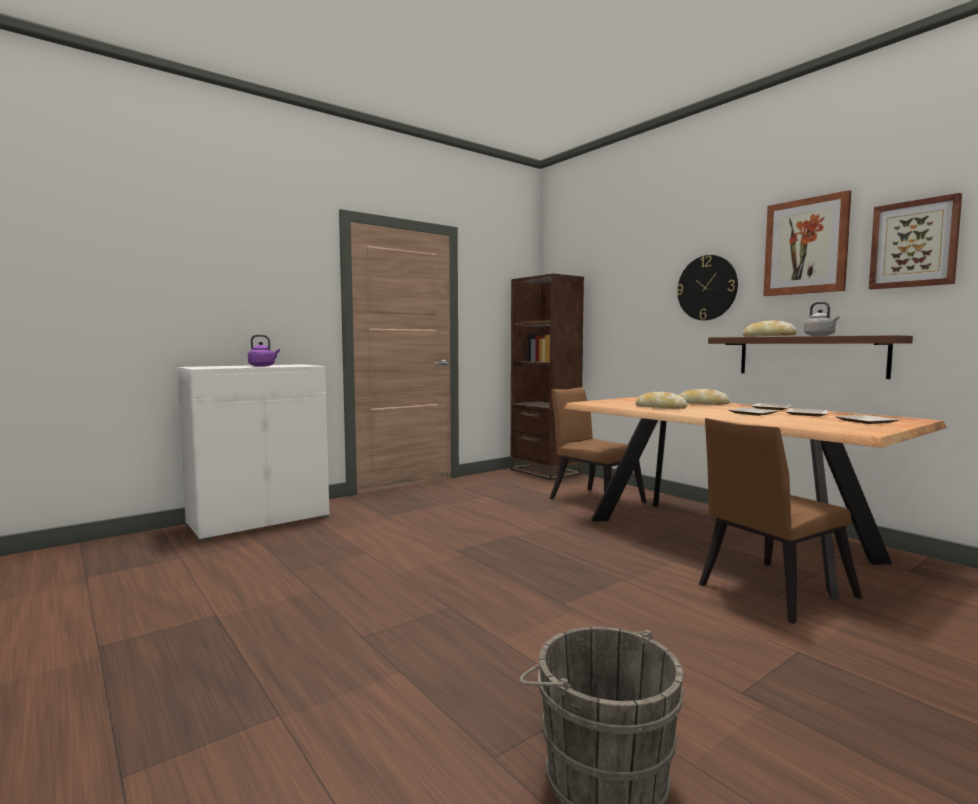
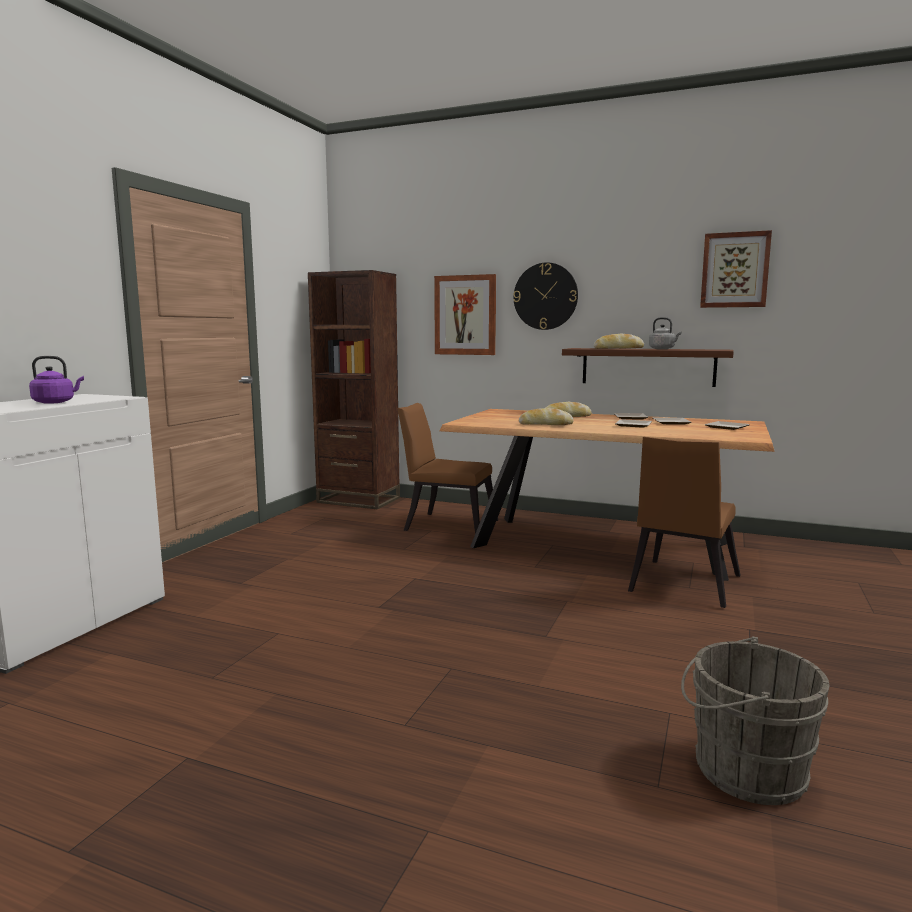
camera: 30 degrees left, 5 degrees up
picture [763,190,852,296] -> picture moved to [434,274,496,355]

